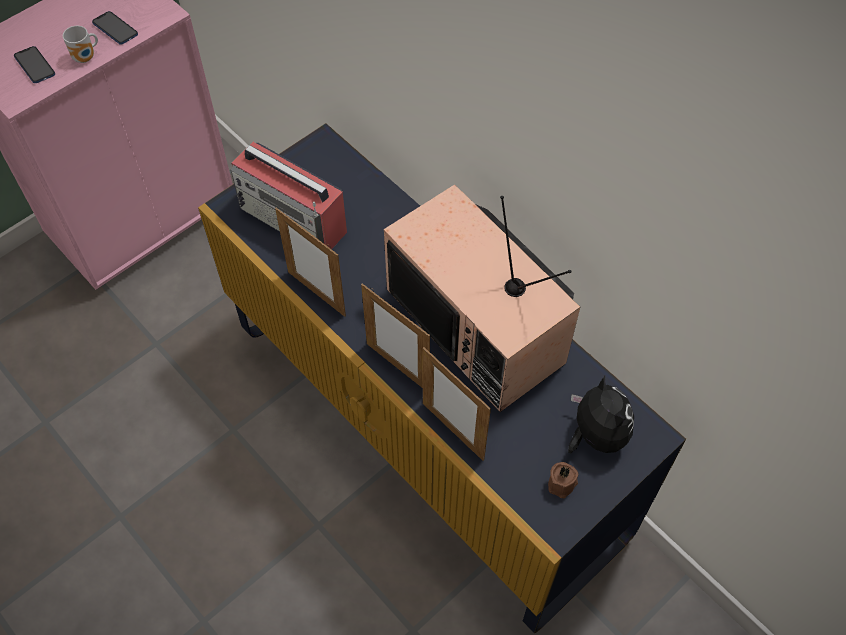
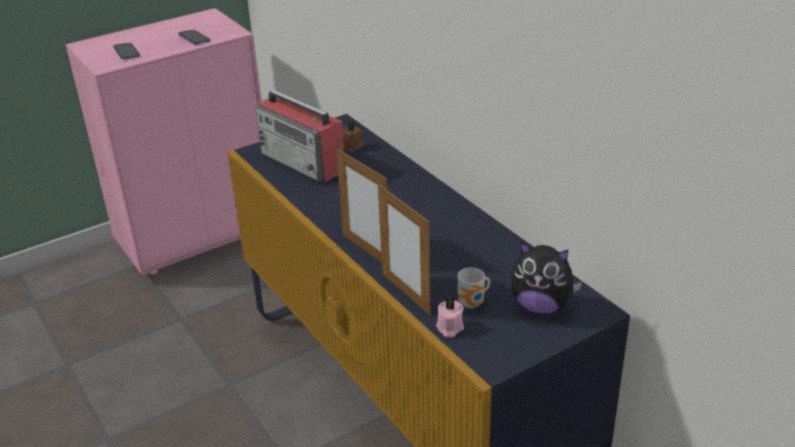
camera: 10 degrees right, 25 degrees down
mug [63,26,98,63] -> mug moved to [458,267,490,308]
picture frame [275,208,346,317] -> none
television [384,184,580,412] -> none
brown candle [548,462,579,498] -> brown candle moved to [343,121,364,152]
plush toy [568,376,634,453] -> plush toy turned 120 degrees clockwise [511,241,582,314]
none -> pink candle [436,296,464,337]

